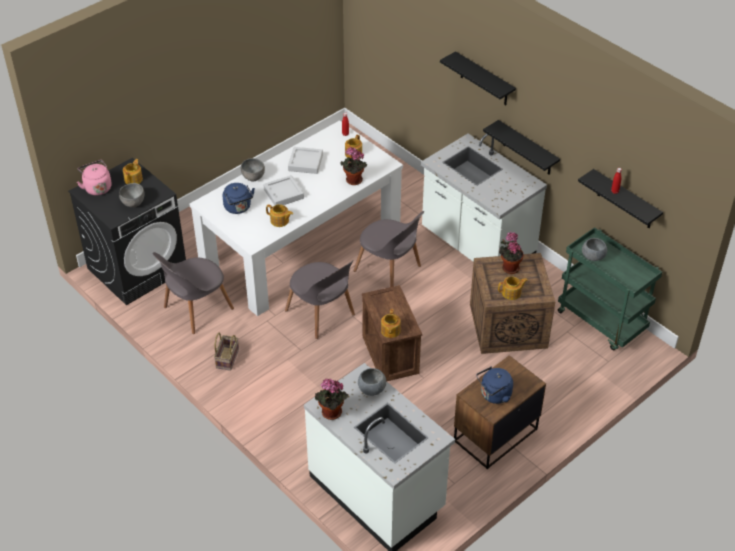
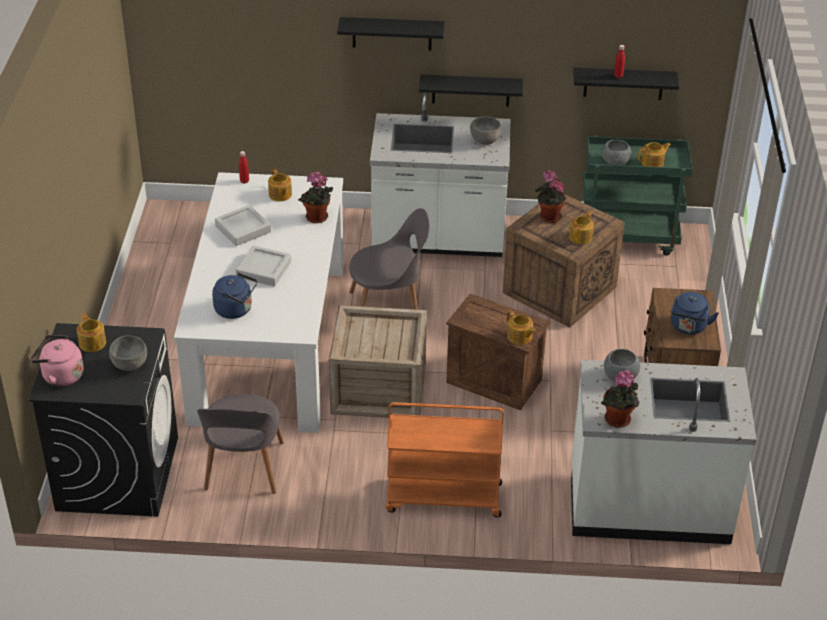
camera: 45 degrees left, 5 degrees down
basket [214,333,239,371] -> none
grey bowl [241,158,265,181] -> grey bowl moved to [470,117,502,145]
teapot [266,204,293,227] -> teapot moved to [638,142,671,167]
grey chair [285,260,355,339] -> crate [329,305,427,418]
none -> orange cart [386,402,504,518]

